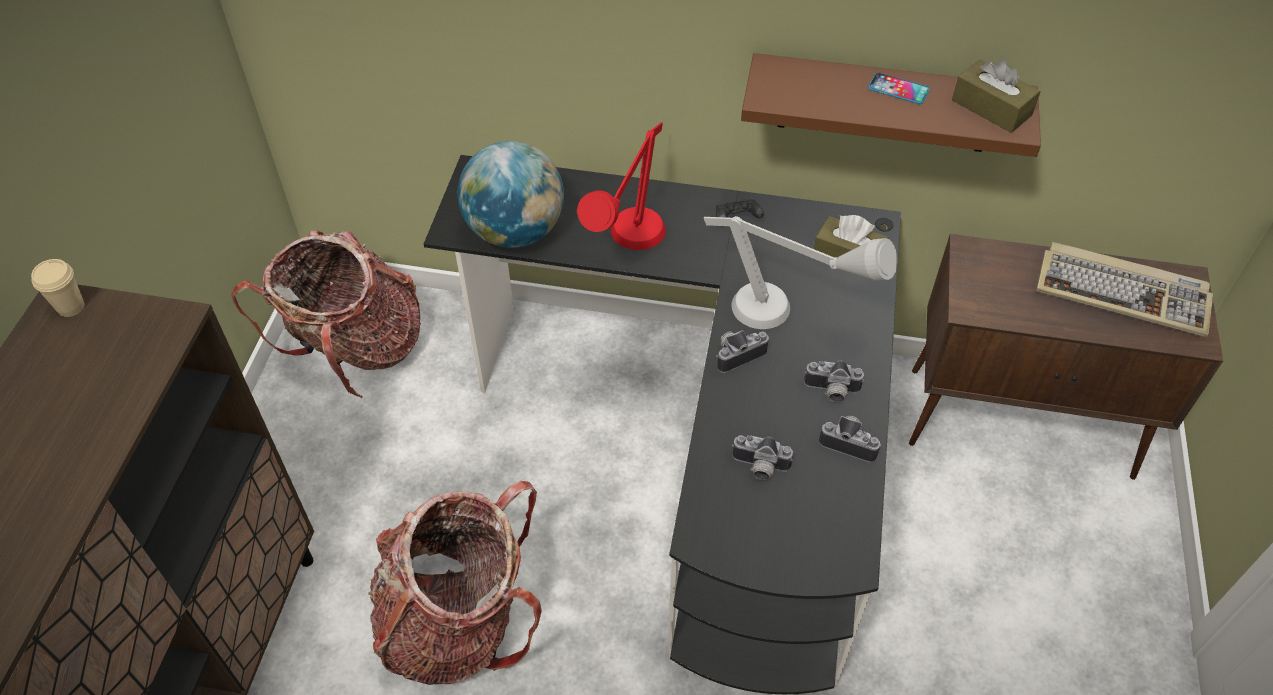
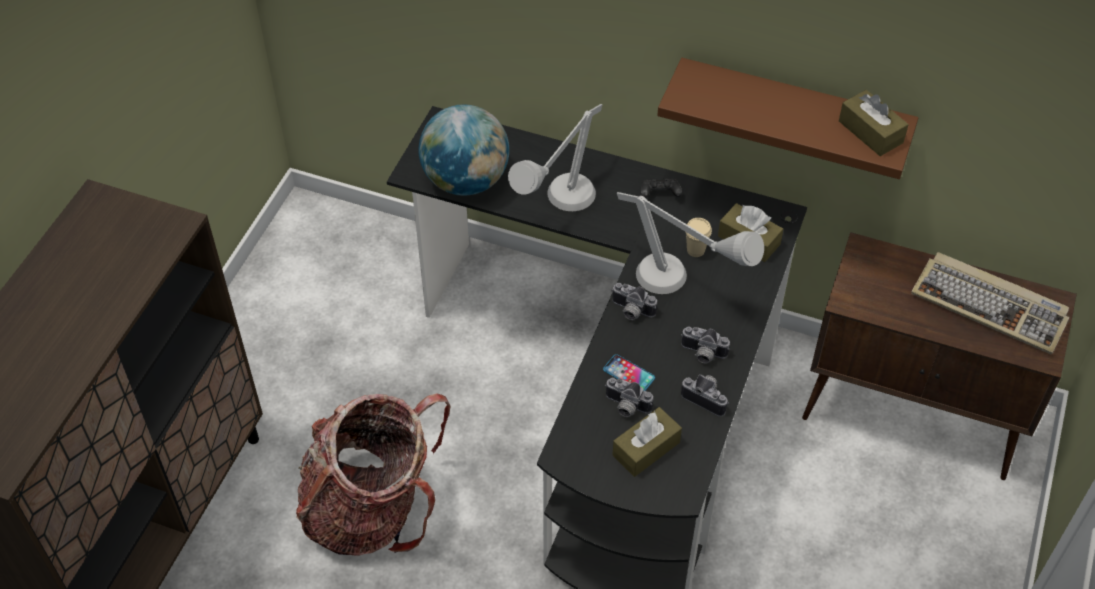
camera: 10 degrees right, 0 degrees up
beige cup [31,259,85,317] -> beige cup moved to [686,218,712,257]
backpack [231,230,421,398] -> none
red table lamp [577,122,666,250] -> grey table lamp [508,104,603,211]
camera [716,330,769,373] -> camera turned 135 degrees counterclockwise [611,283,657,320]
phone [868,73,930,104] -> phone moved to [603,354,655,391]
none -> brown tissue box [612,407,682,477]

